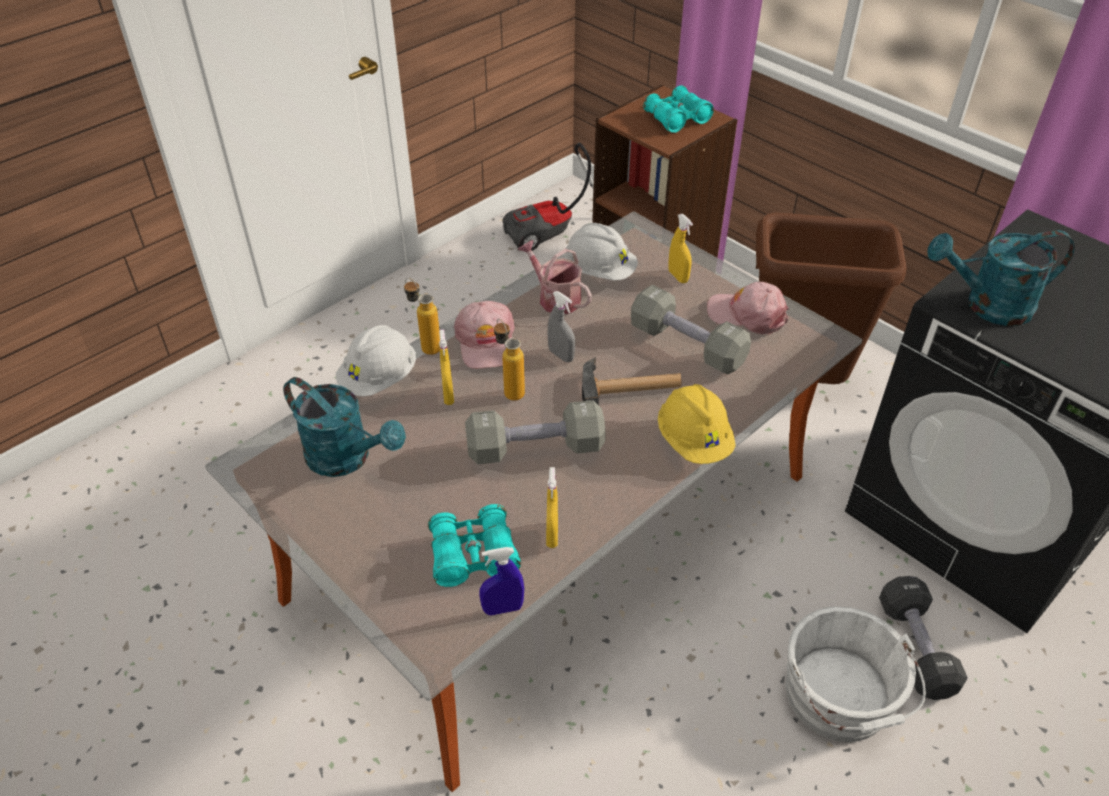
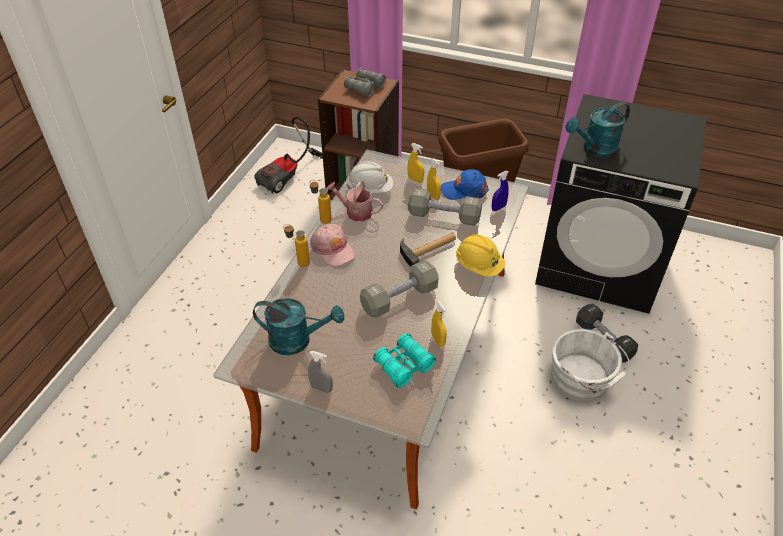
camera: 25 degrees left, 0 degrees up
white hard hat [336,325,416,397] -> none
yellow spray bottle [439,329,454,405] -> yellow spray bottle moved to [427,158,441,200]
blue spray bottle [479,547,524,615] -> blue spray bottle moved to [492,171,509,211]
bottle [494,319,525,401] -> bottle moved to [310,180,332,224]
grey spray bottle [548,291,575,362] -> grey spray bottle moved to [308,351,333,393]
turquoise binoculars [643,85,714,133] -> grey binoculars [344,68,386,97]
pink cap [707,282,789,334] -> blue cap [441,169,489,200]

